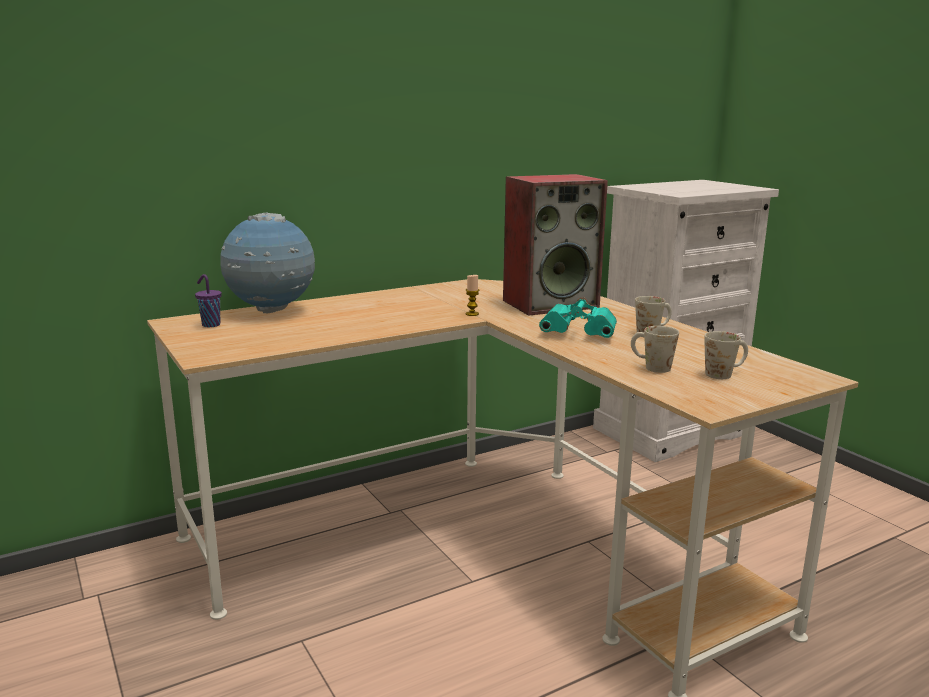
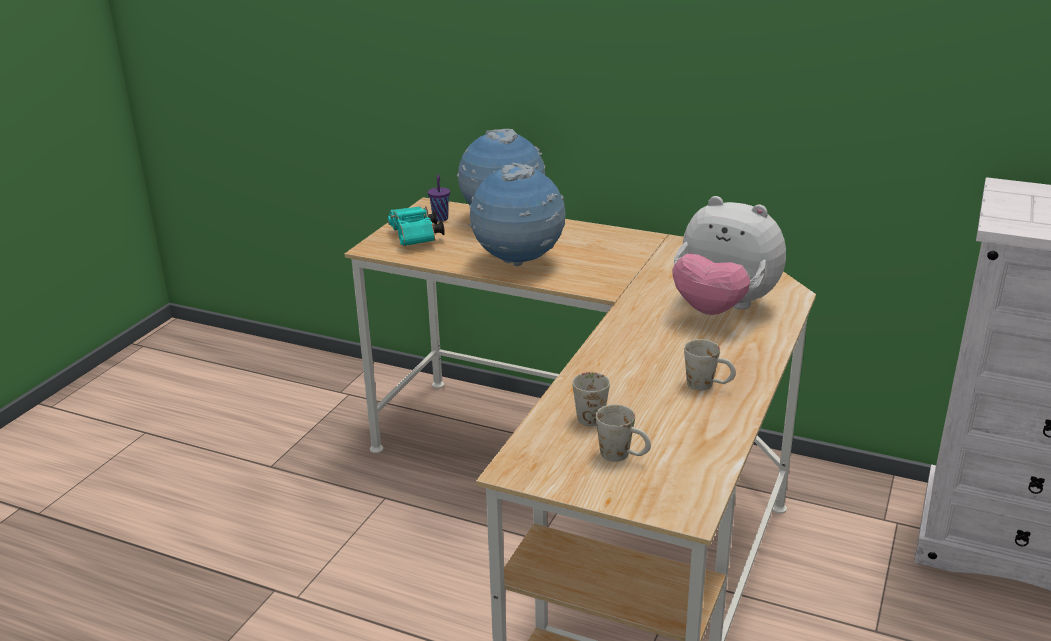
camera: 55 degrees right, 10 degrees up
candle [466,274,479,316] -> none
speaker [503,174,608,316] -> plush toy [672,196,786,315]
turquoise binoculars [539,297,617,338] -> turquoise binoculars moved to [387,206,445,246]
none -> globe [468,162,565,266]

